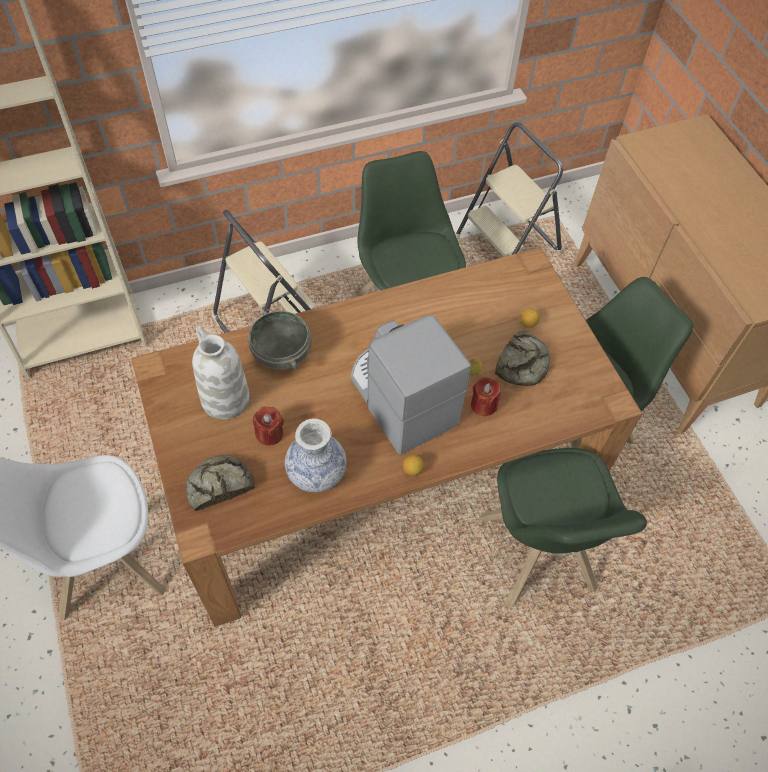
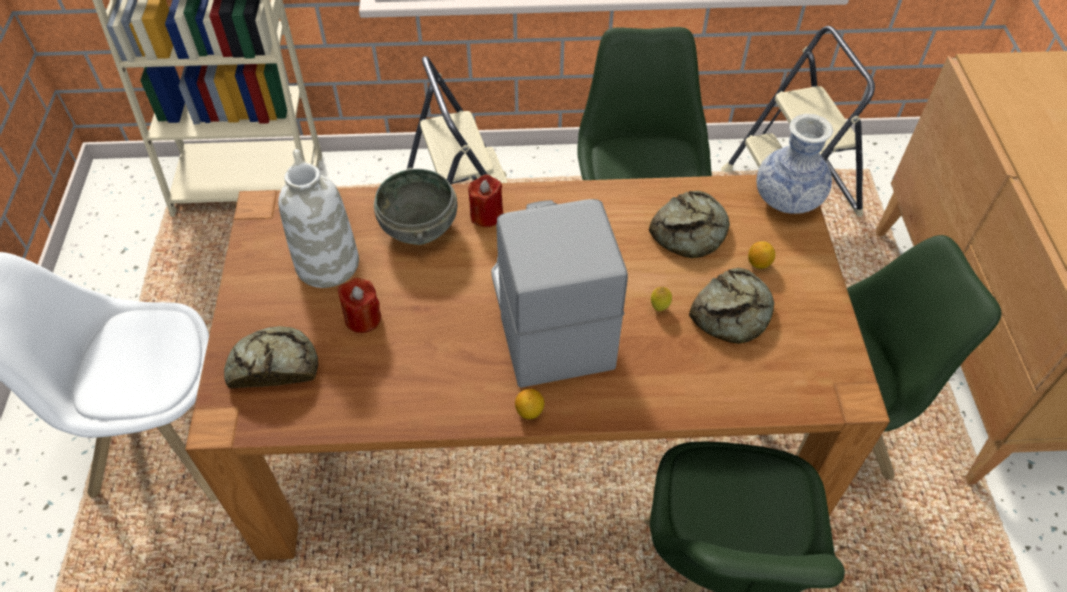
camera: 20 degrees right, 5 degrees down
vase [285,418,346,492] -> vase moved to [756,114,833,214]
red candle [471,377,501,416] -> red candle moved to [468,175,503,227]
none -> bread [649,191,730,258]

